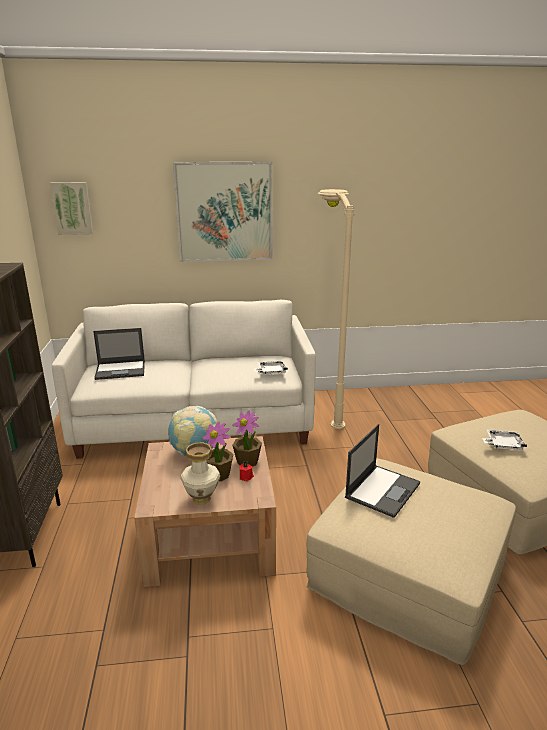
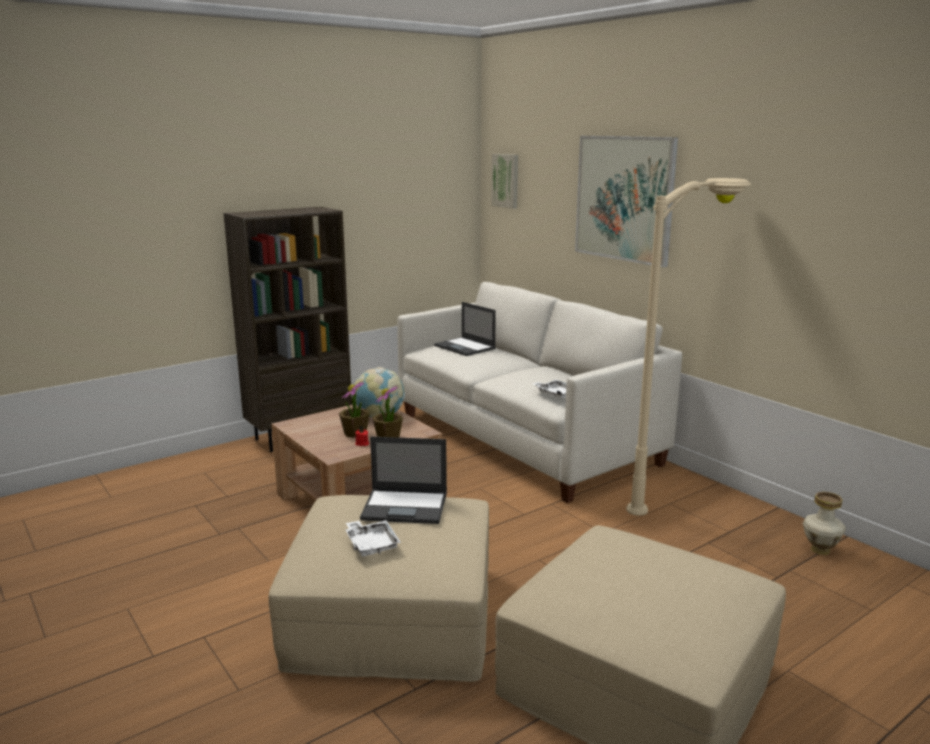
camera: 60 degrees right, 5 degrees down
vase [180,442,220,505] -> vase moved to [803,492,846,555]
white tray [482,430,527,450] -> white tray moved to [345,520,401,557]

